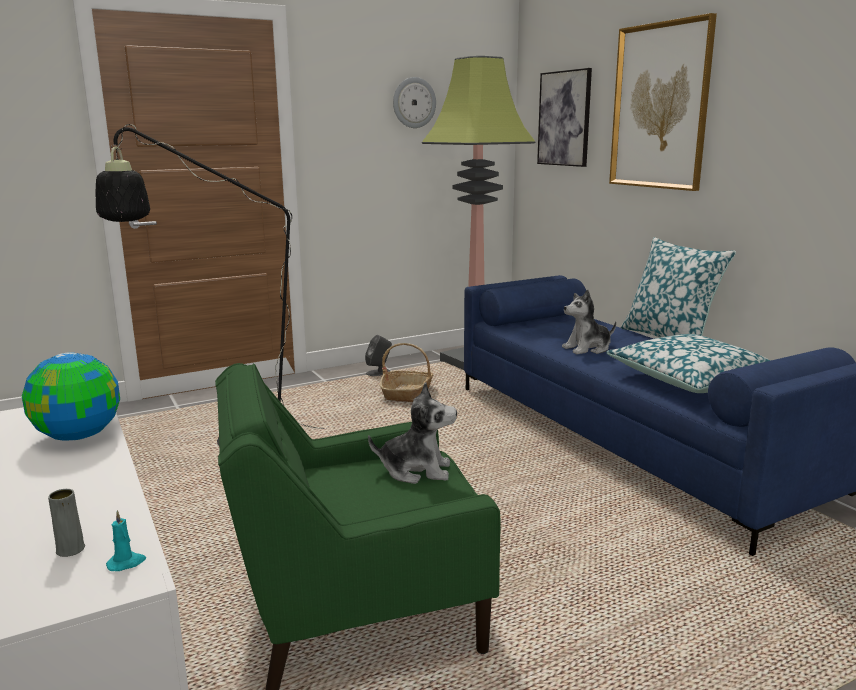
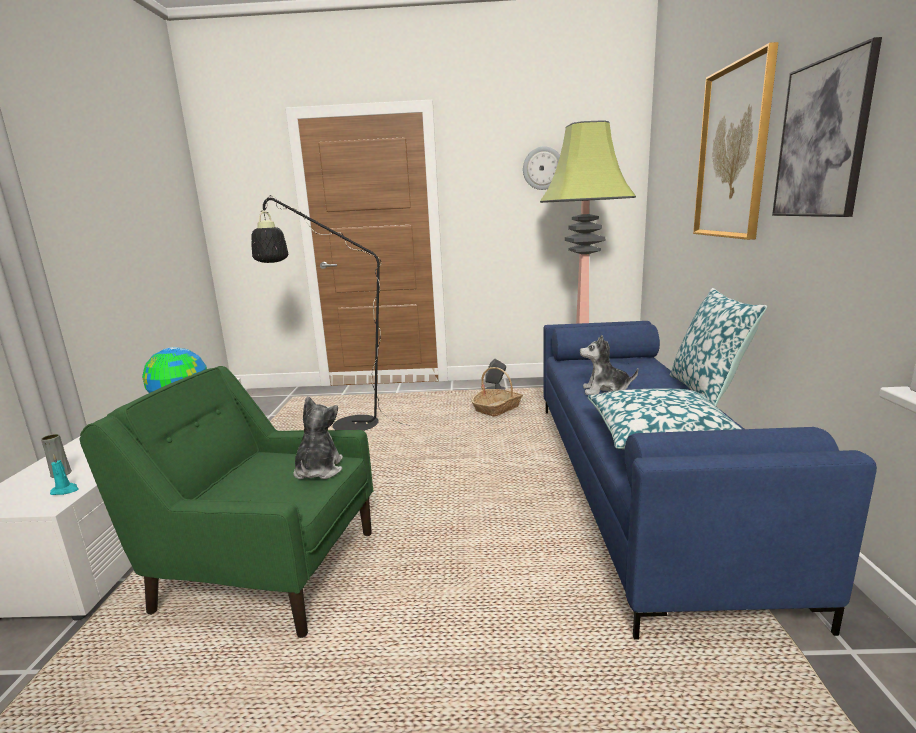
camera: 30 degrees right, 0 degrees up
plush toy [368,382,457,484] -> plush toy turned 120 degrees counterclockwise [294,396,343,479]
picture [537,68,592,167] -> picture moved to [772,37,882,217]

